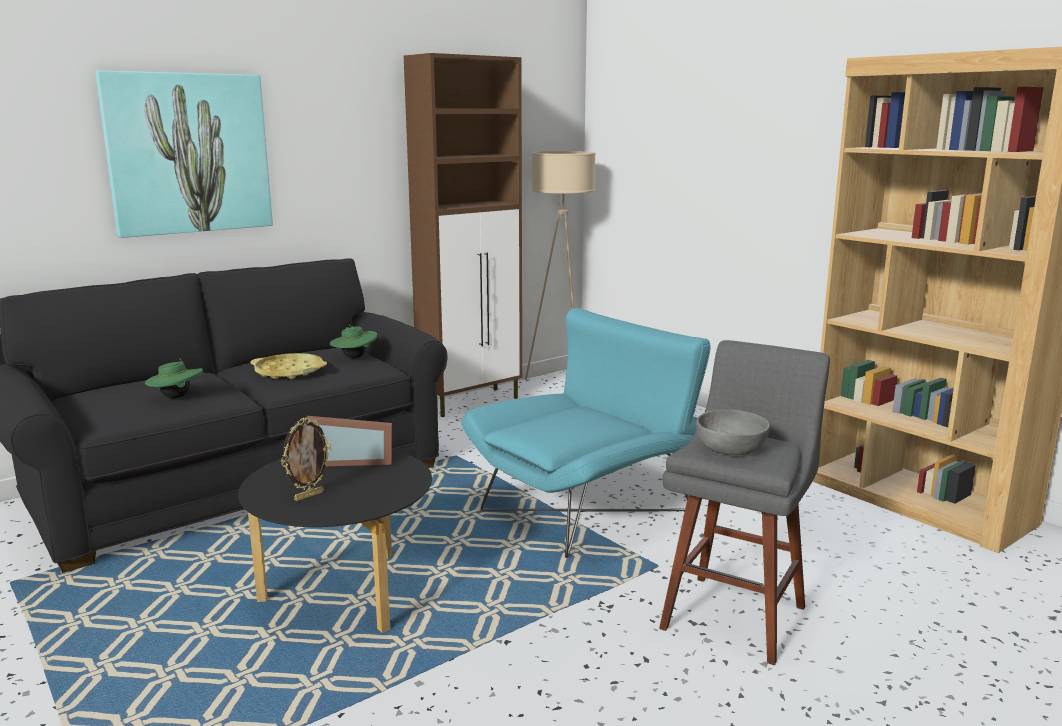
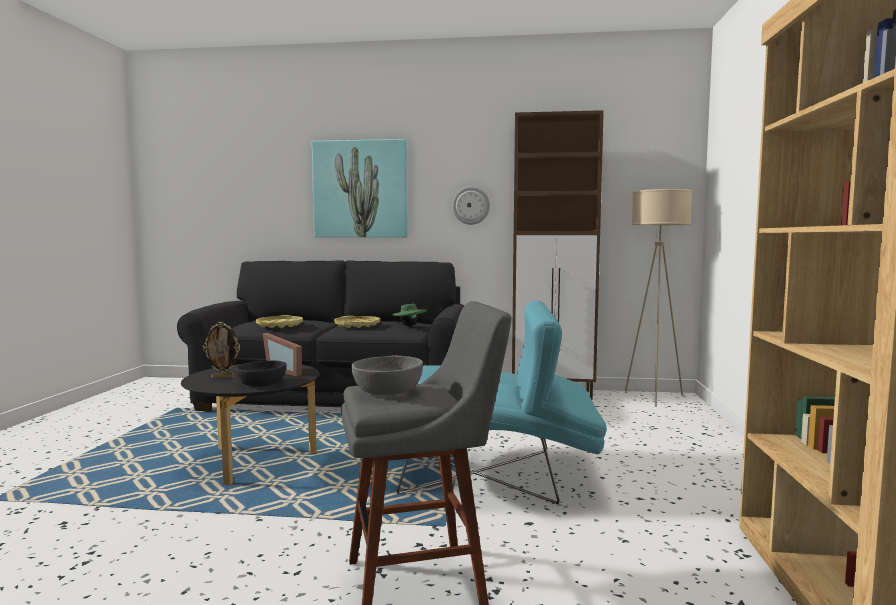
camera: 45 degrees right, 10 degrees down
green hat [145,358,203,399] -> yellow tray [256,315,303,328]
none -> black bowl [236,360,287,387]
none -> wall clock [452,186,490,225]

